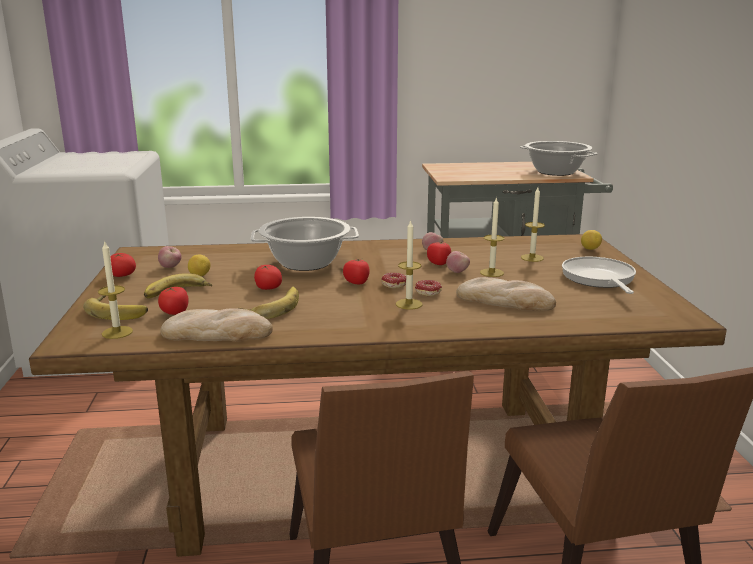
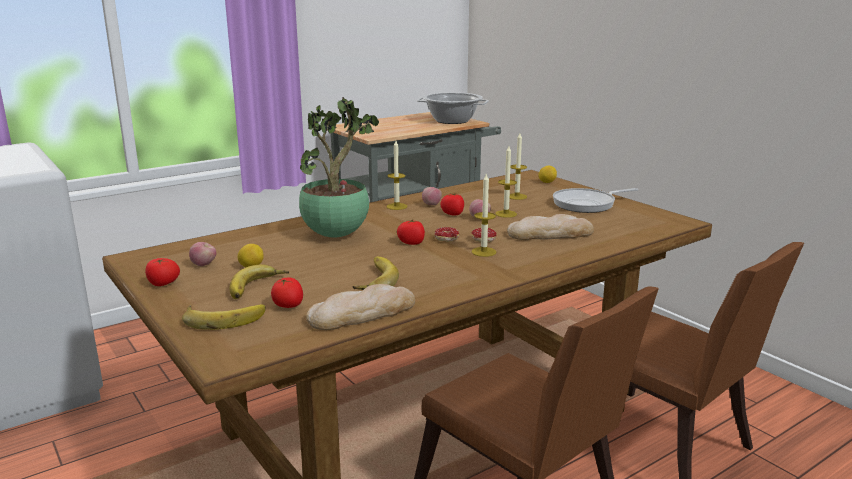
camera: 30 degrees left, 0 degrees up
candle [98,240,133,339] -> candle moved to [386,141,407,210]
cooking pot [251,217,359,271] -> potted plant [299,97,379,238]
tomato [254,265,282,290] -> none
frying pan [562,257,636,294] -> frying pan turned 75 degrees counterclockwise [553,188,638,213]

